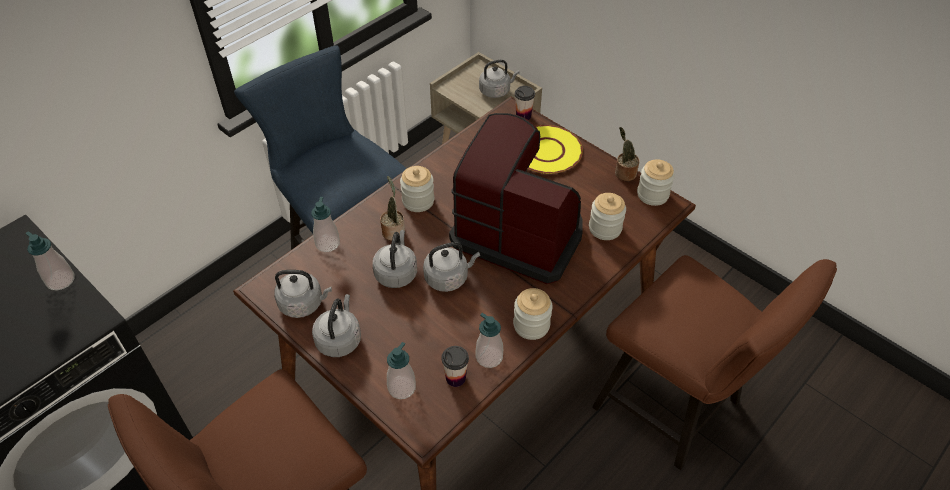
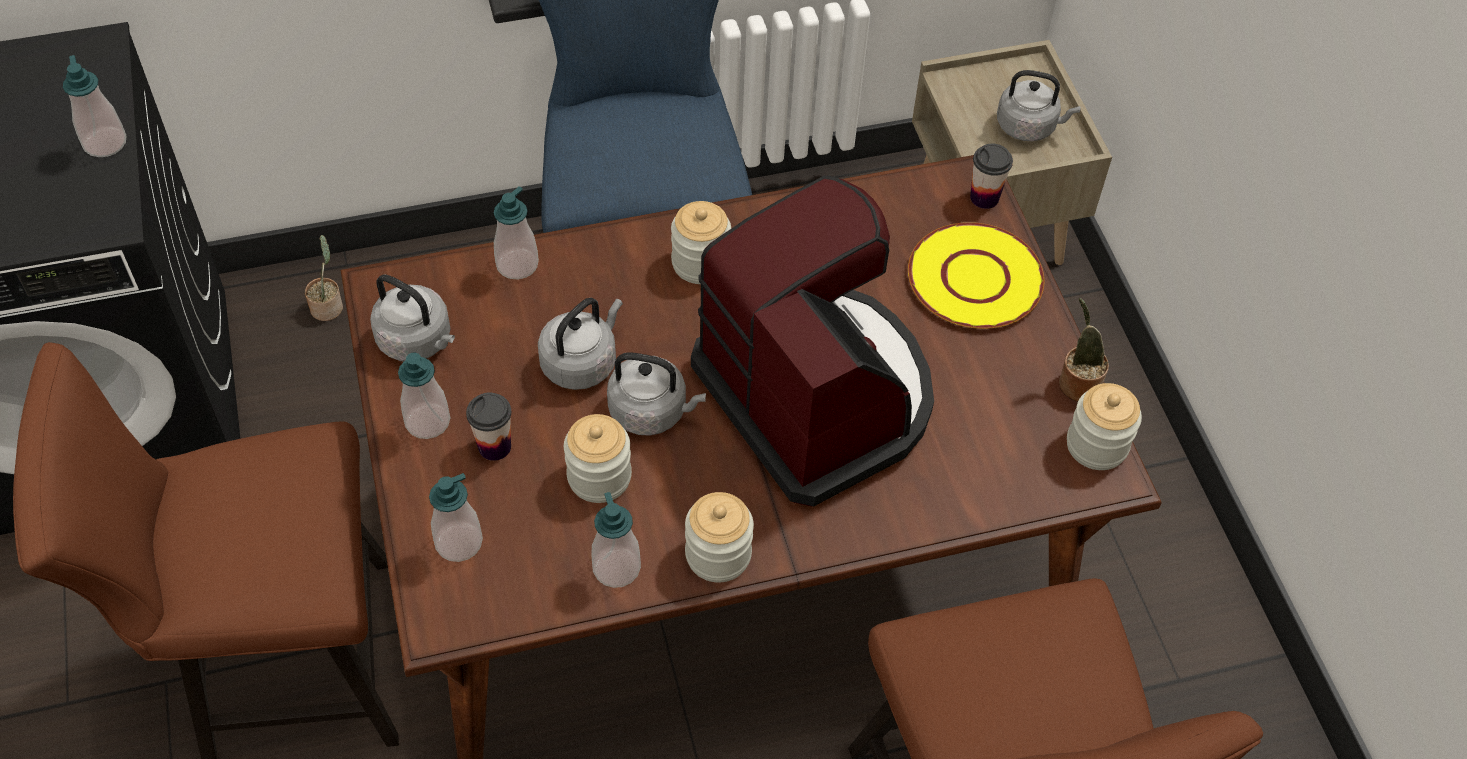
camera: 30 degrees right, 5 degrees up
grey kettle [312,294,361,357] -> soap dispenser [398,352,450,439]
potted plant [380,176,405,241] -> potted plant moved to [305,235,343,321]
cup [442,346,469,387] -> cup moved to [466,393,511,461]
jar [589,193,626,240] -> jar moved to [564,414,632,503]

